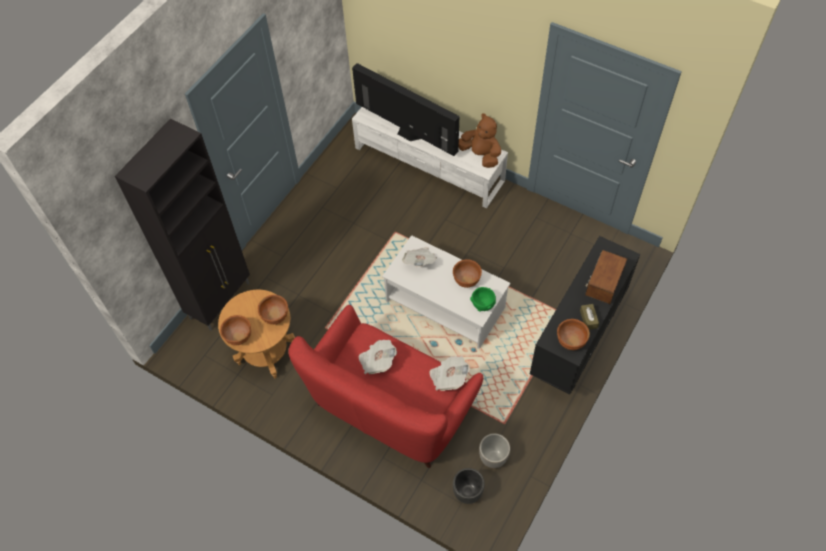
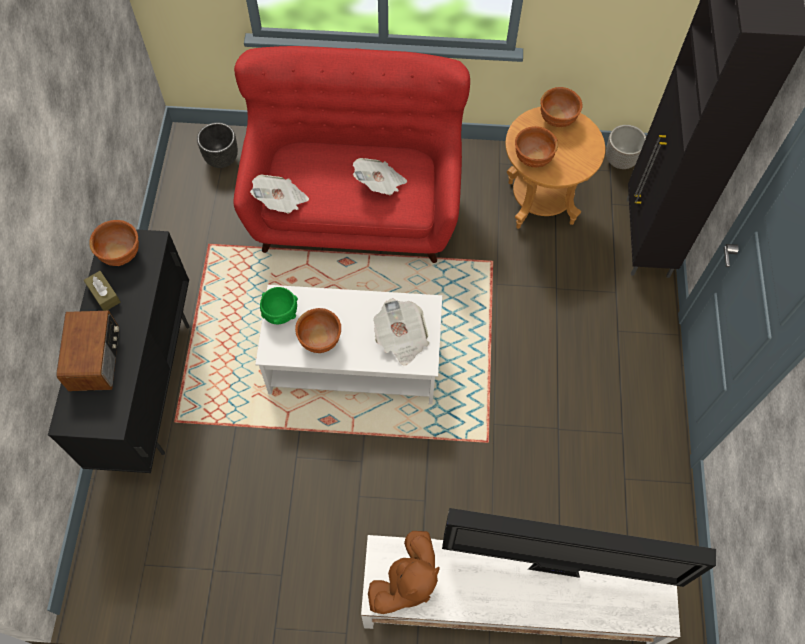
camera: 150 degrees right, 5 degrees up
brown plush toy [459,113,501,168] -> brown plush toy turned 60 degrees counterclockwise [368,531,440,614]
planter [479,433,510,468] -> planter moved to [606,125,646,169]

